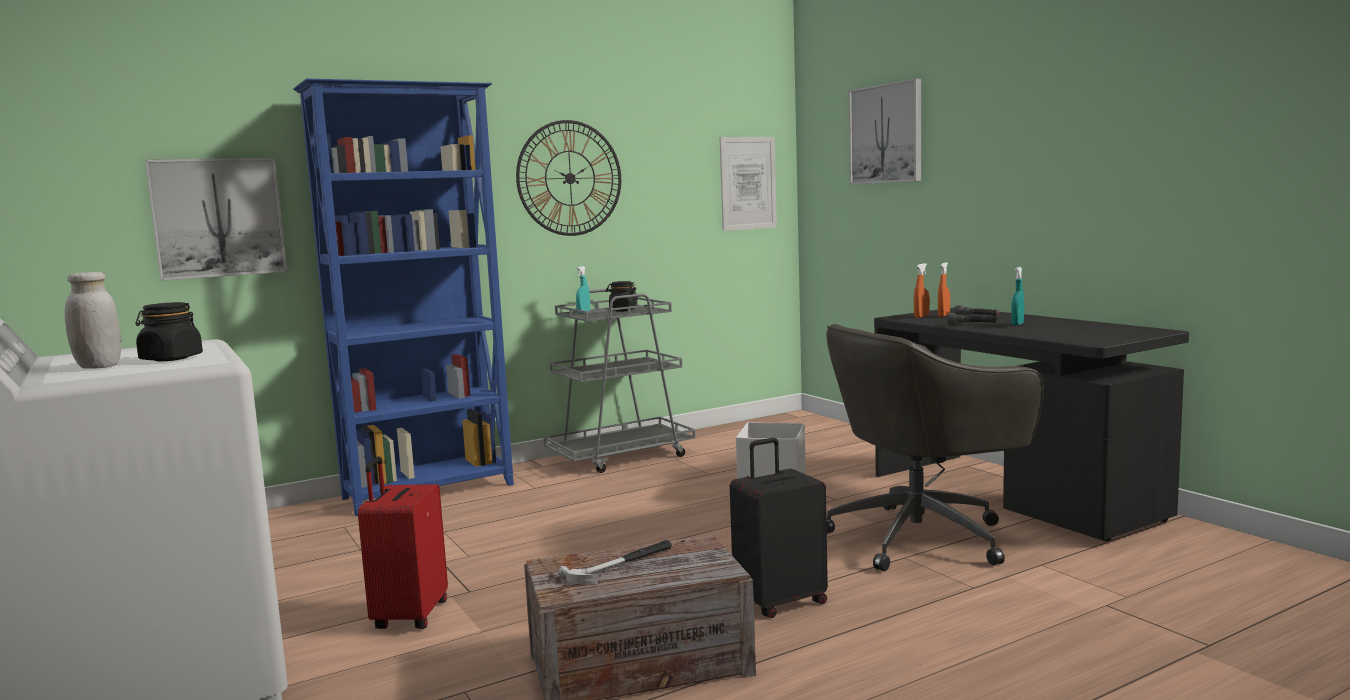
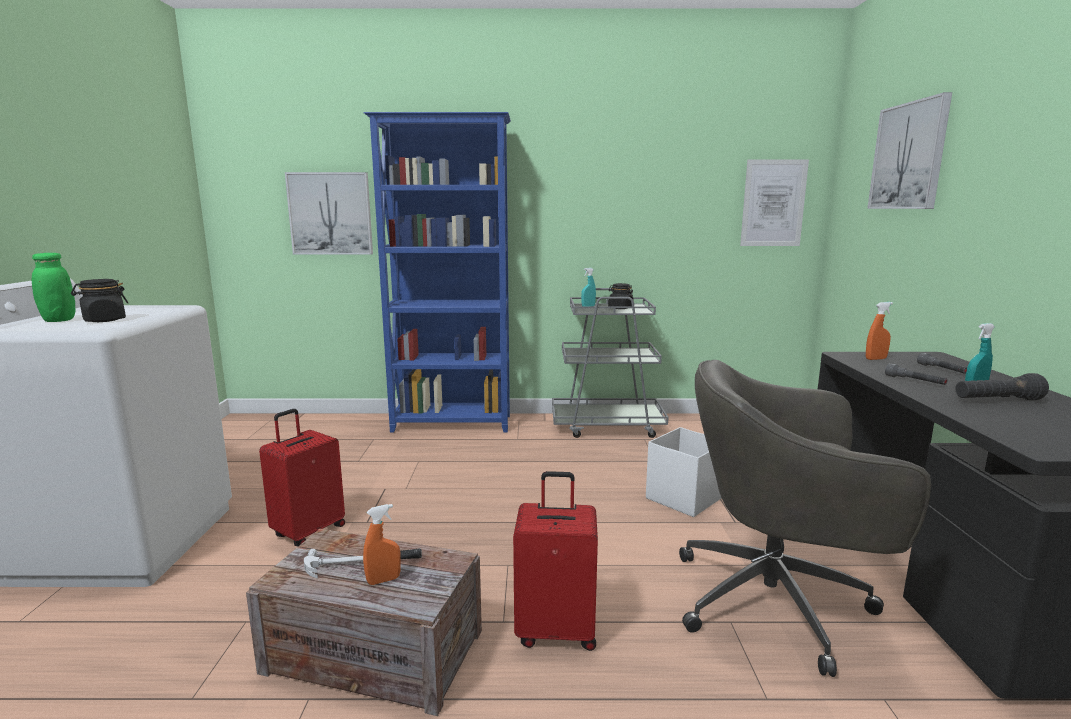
camera: 30 degrees right, 5 degrees up
white jar [65,272,121,369] -> green jar [32,253,75,322]
wall clock [516,120,621,236] -> none
black suitcase [730,438,828,618] -> red suitcase [513,471,598,651]
orange spray bottle [938,262,950,317] -> orange spray bottle moved to [363,504,401,585]
none -> black flashlight [955,373,1049,400]

